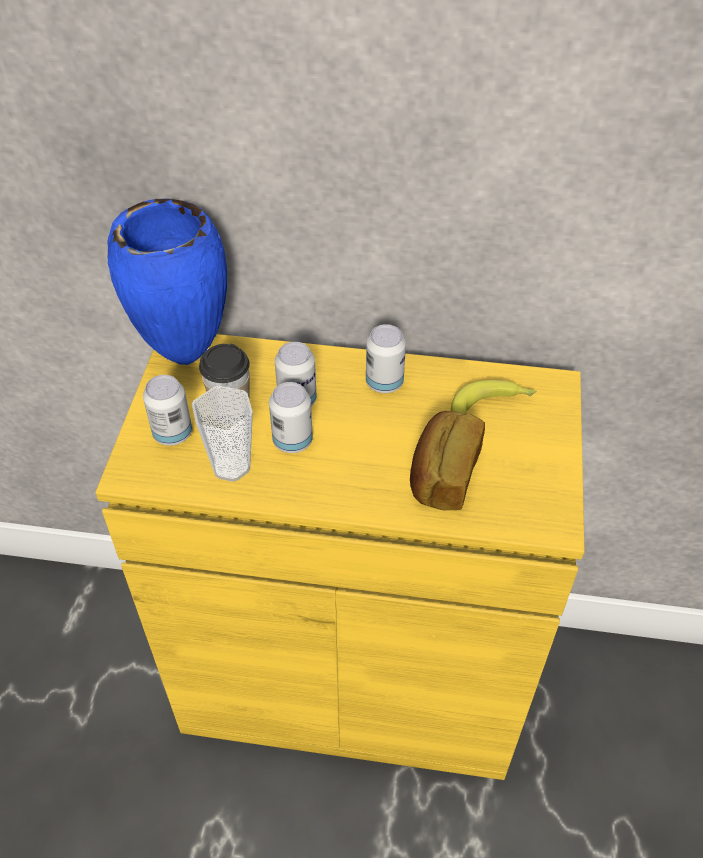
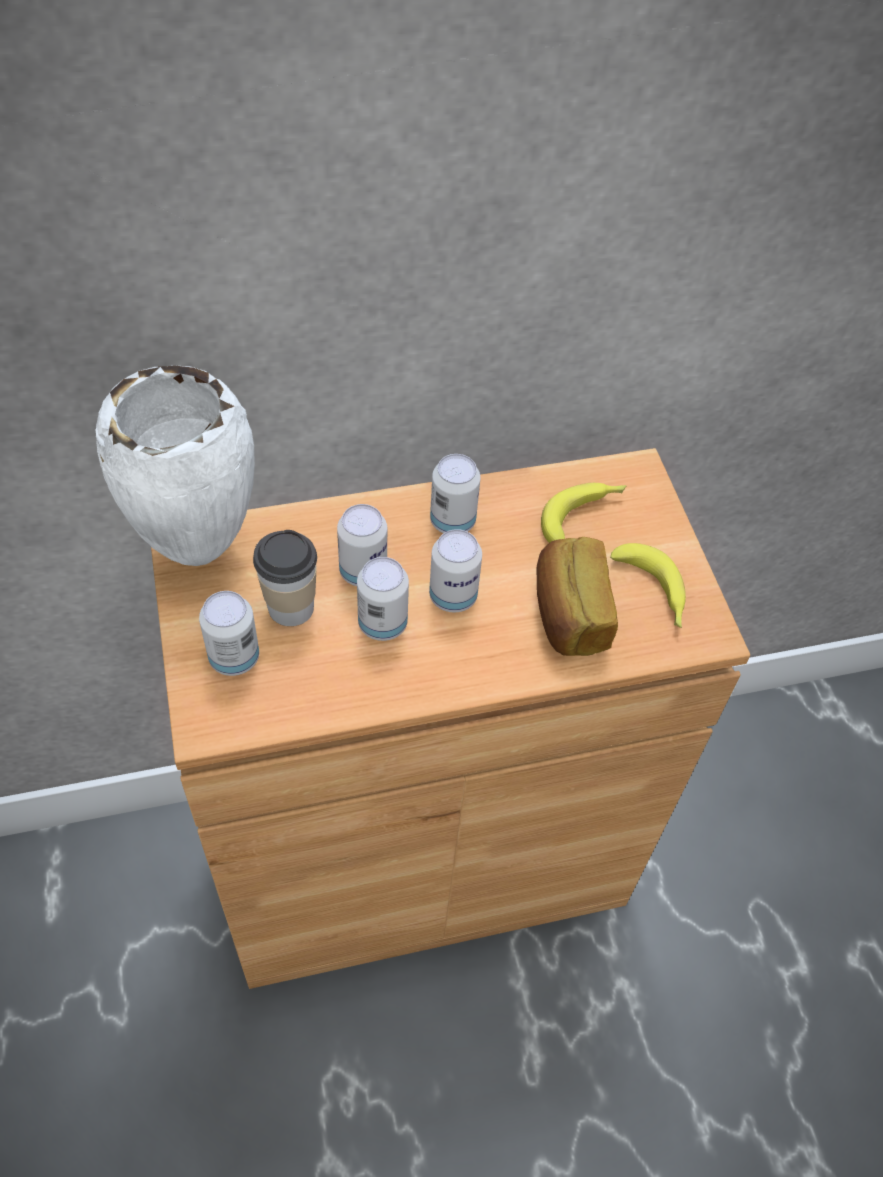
camera: 25 degrees left, 5 degrees up
yellow cabinet [95,334,584,780] -> brown cabinet [151,448,750,989]
blue vase [107,198,227,365] -> white vase [95,366,255,566]
cup [192,386,253,482] -> none
none -> can [429,529,482,612]
none -> banana [610,543,686,628]

